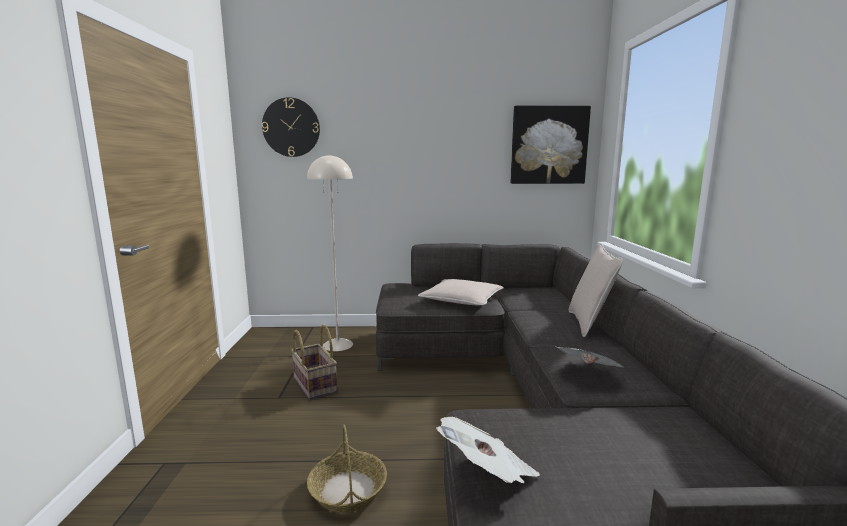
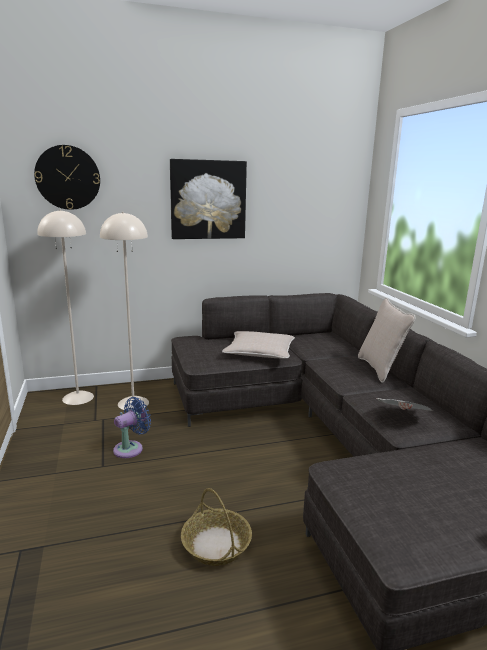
camera: 15 degrees left, 5 degrees up
basket [291,324,337,400] -> blue fan [113,397,151,458]
newspaper [436,417,540,484] -> none
picture [511,106,591,184] -> picture moved to [170,159,247,239]
none -> beige floor lamp [37,209,94,405]

